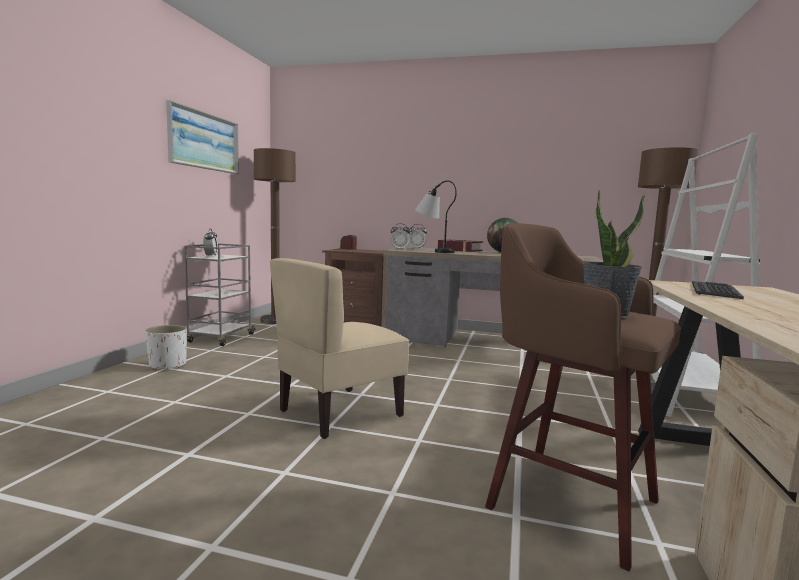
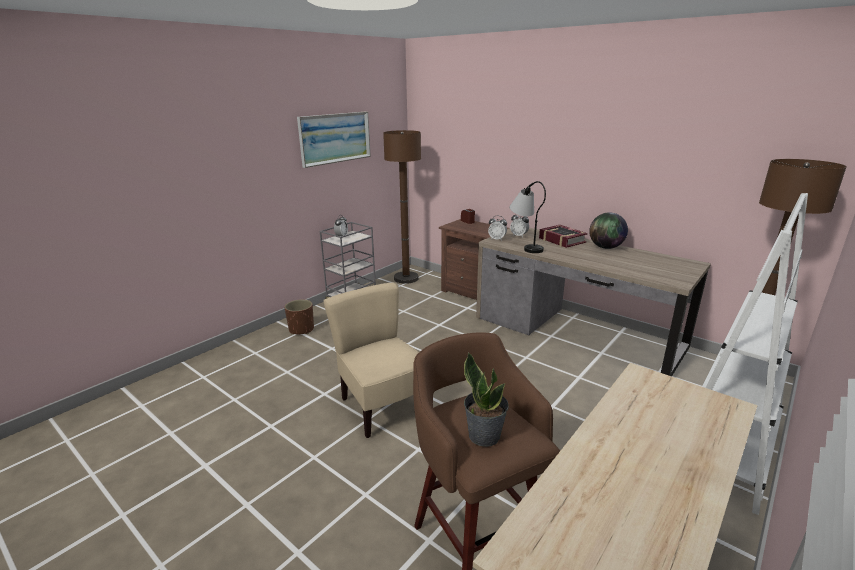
camera: 25 degrees right, 15 degrees up
white planter [145,325,187,370] -> brown planter [284,299,314,334]
beige chair [270,258,409,439] -> beige chair turned 75 degrees clockwise [324,282,419,438]
keyboard [692,281,744,299] -> none

